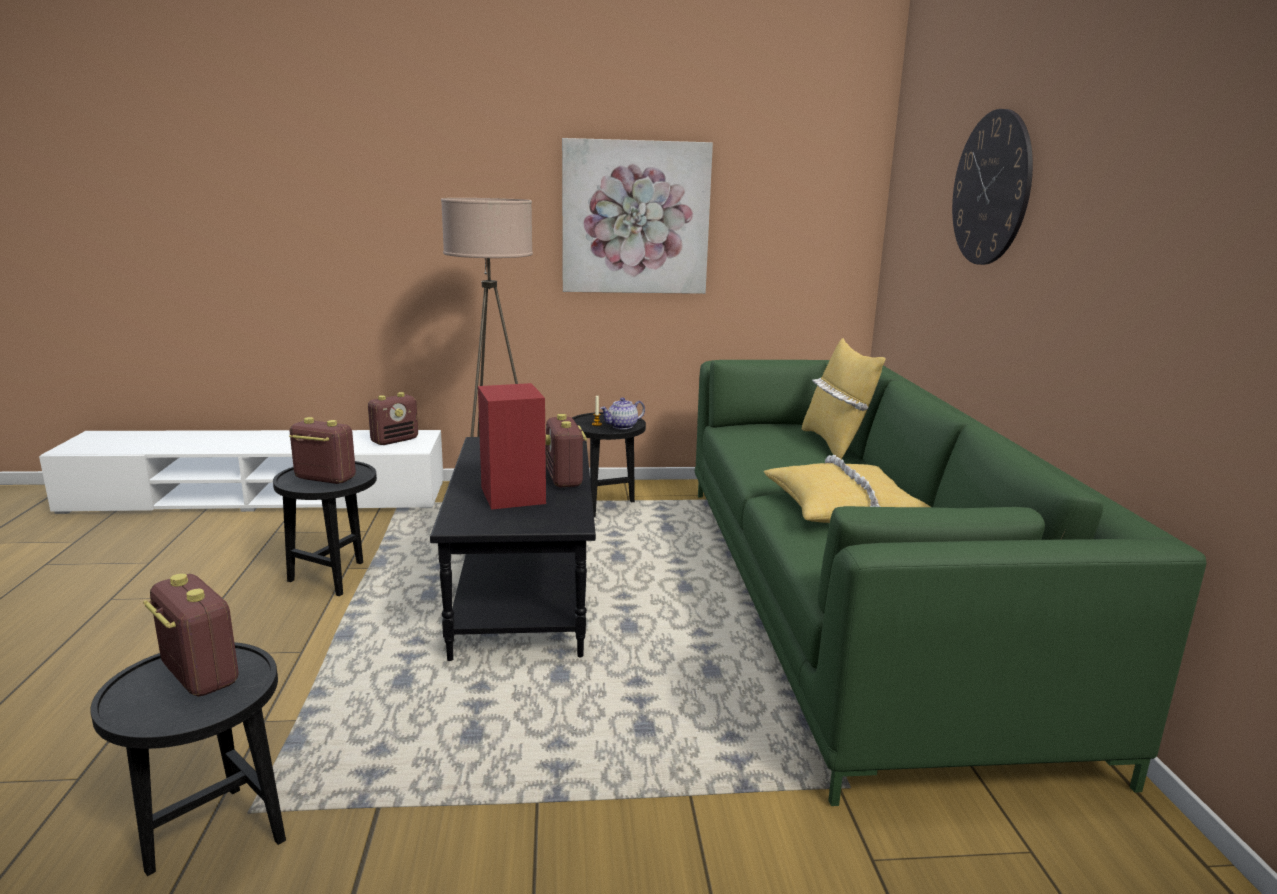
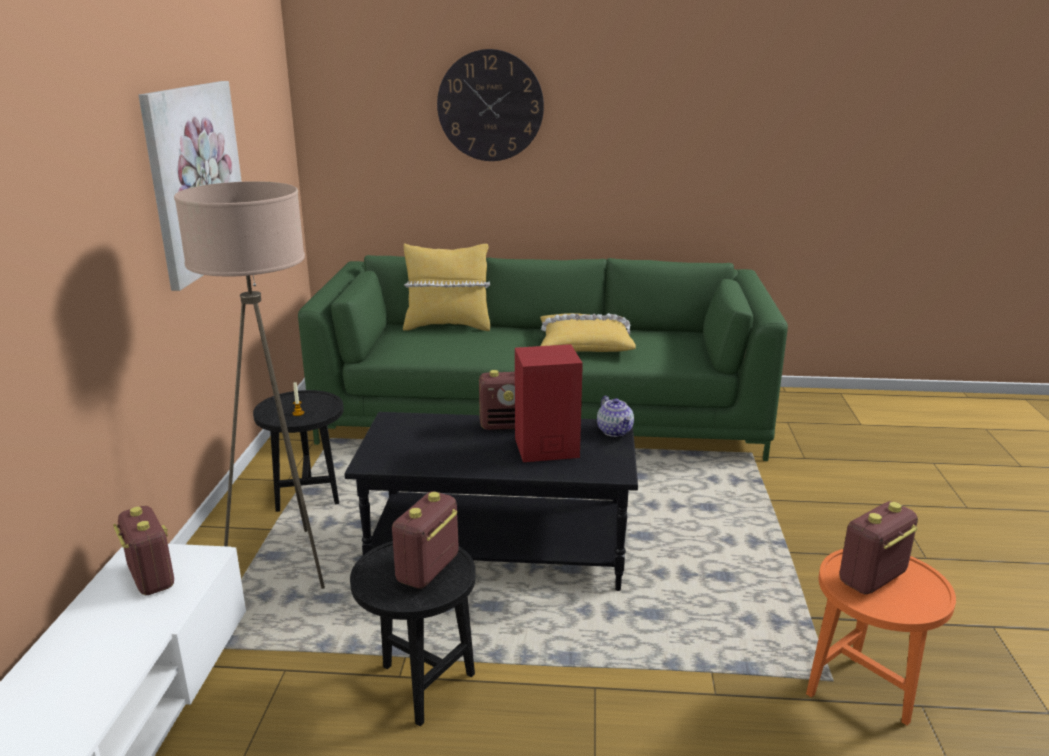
camera: 80 degrees left, 5 degrees up
black side table [90,642,286,876] -> orange side table [806,549,956,725]
teapot [600,397,645,429] -> teapot moved to [597,396,634,437]

